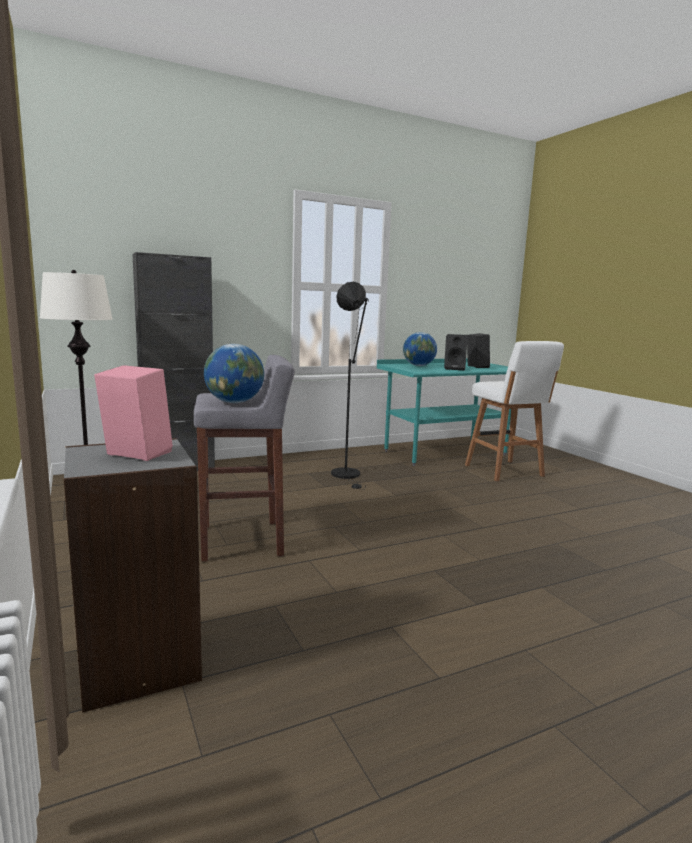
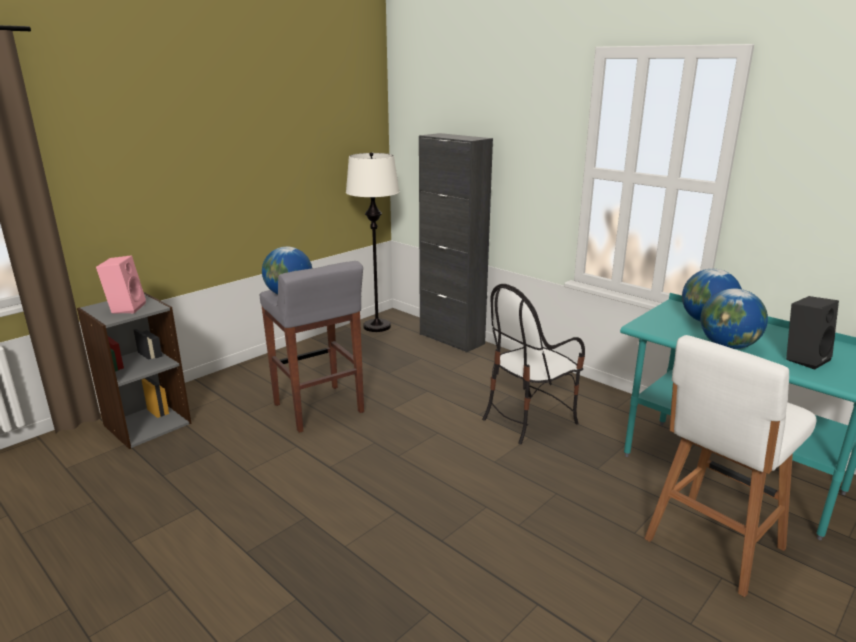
camera: 70 degrees right, 10 degrees up
black floor lamp [331,282,368,489] -> chair [482,284,585,444]
black speaker [444,334,468,371] -> globe [701,289,768,349]

